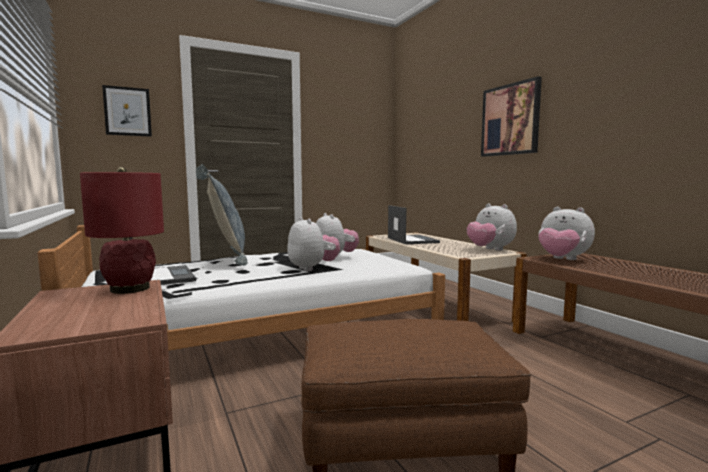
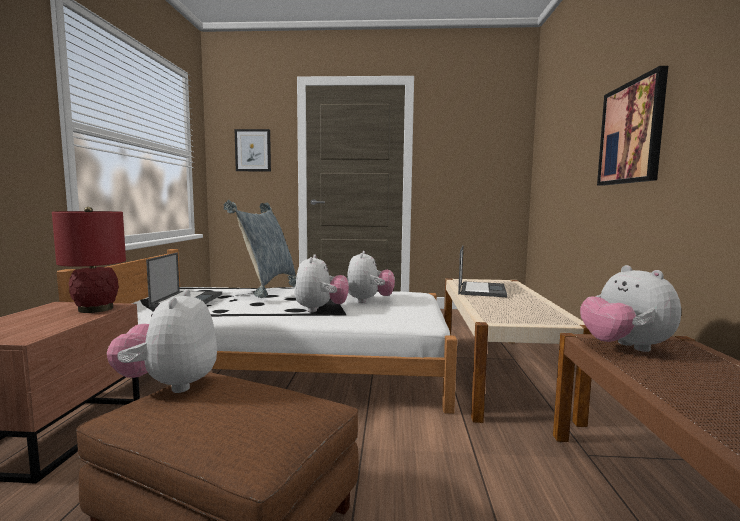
camera: 30 degrees right, 0 degrees up
plush toy [467,204,517,251] -> plush toy moved to [107,289,217,393]

